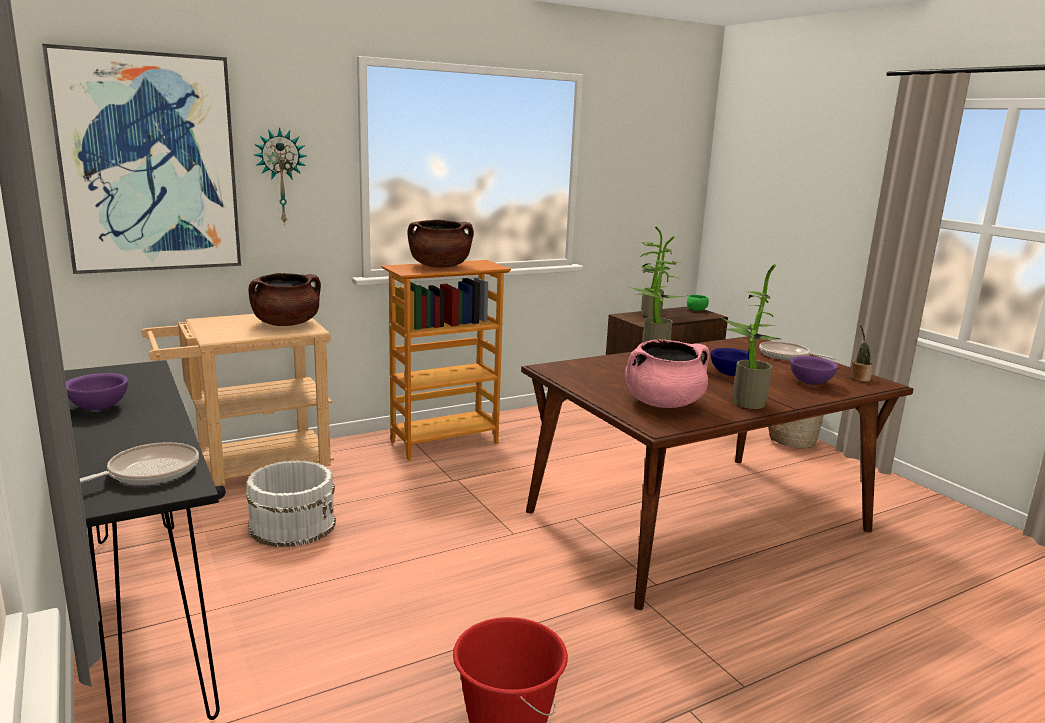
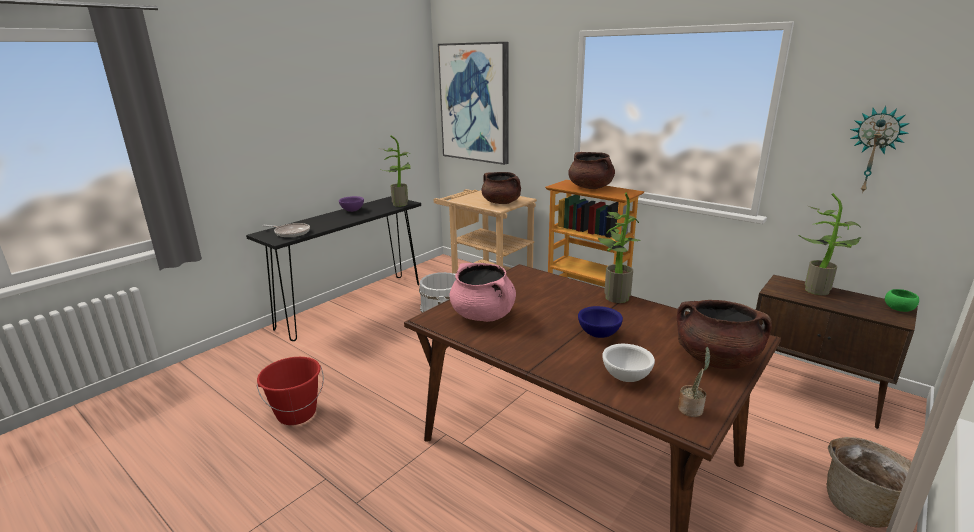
camera: 70 degrees right, 5 degrees up
wall clock [254,127,307,225] -> wall clock moved to [850,106,910,194]
potted plant [720,264,780,409] -> potted plant moved to [380,135,411,207]
frying pan [759,341,837,360] -> brown cooking pot [677,300,772,369]
purple bowl [790,356,838,385] -> white bowl [602,344,655,382]

